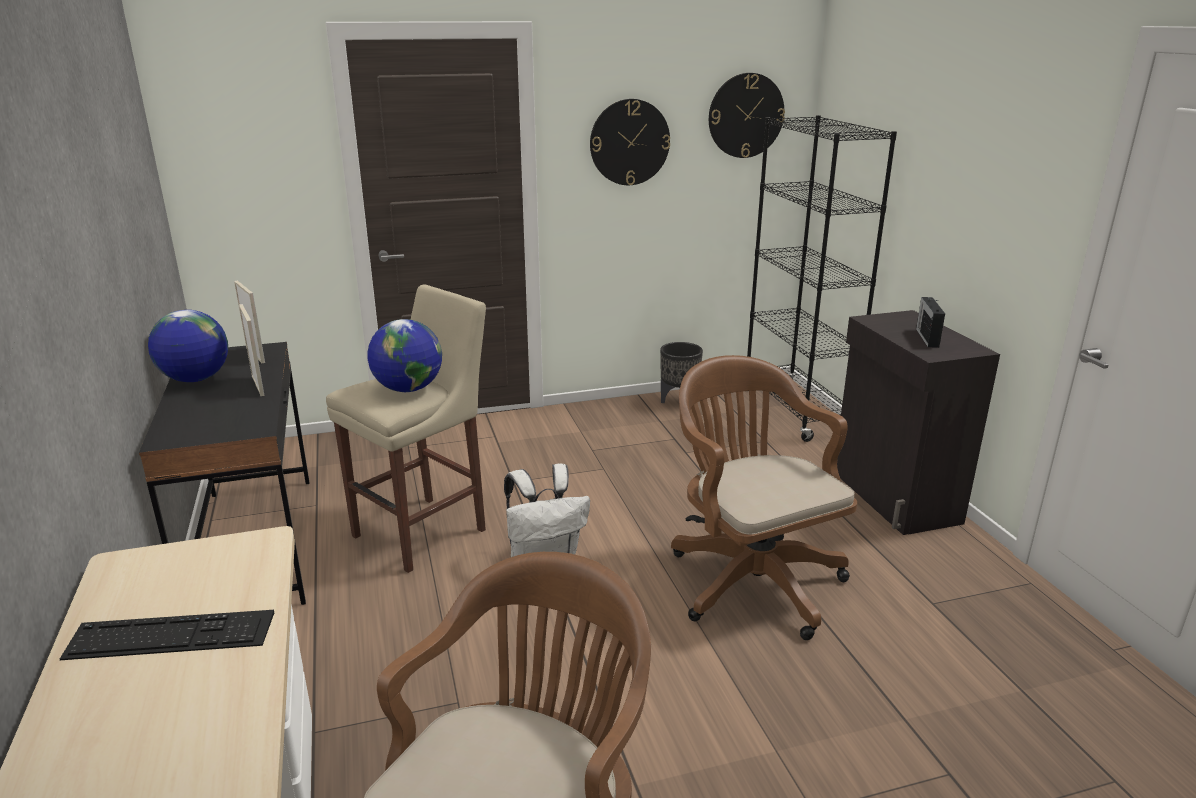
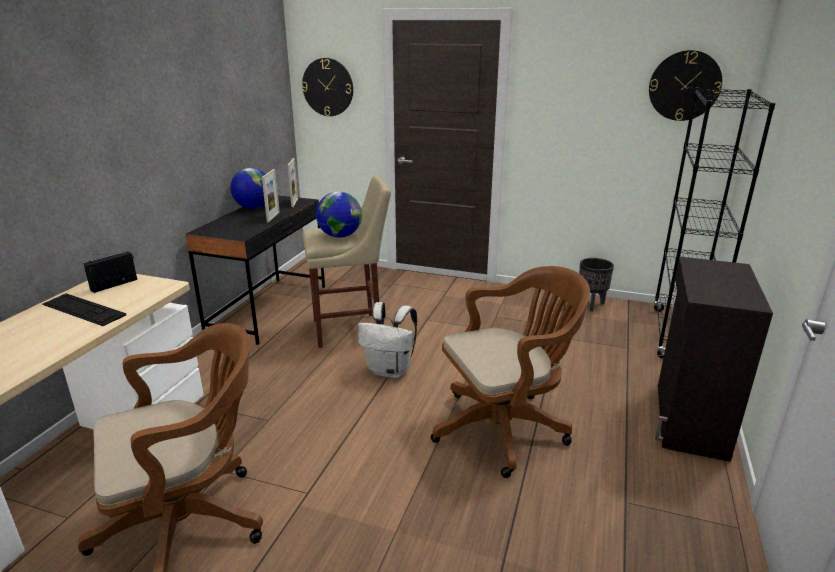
camera: 35 degrees right, 0 degrees up
wall clock [590,99,670,185] -> wall clock moved to [302,58,353,116]
brown office chair [671,355,857,640] -> brown office chair turned 60 degrees clockwise [431,266,590,478]
radio [916,297,945,348] -> radio moved to [83,251,137,293]

